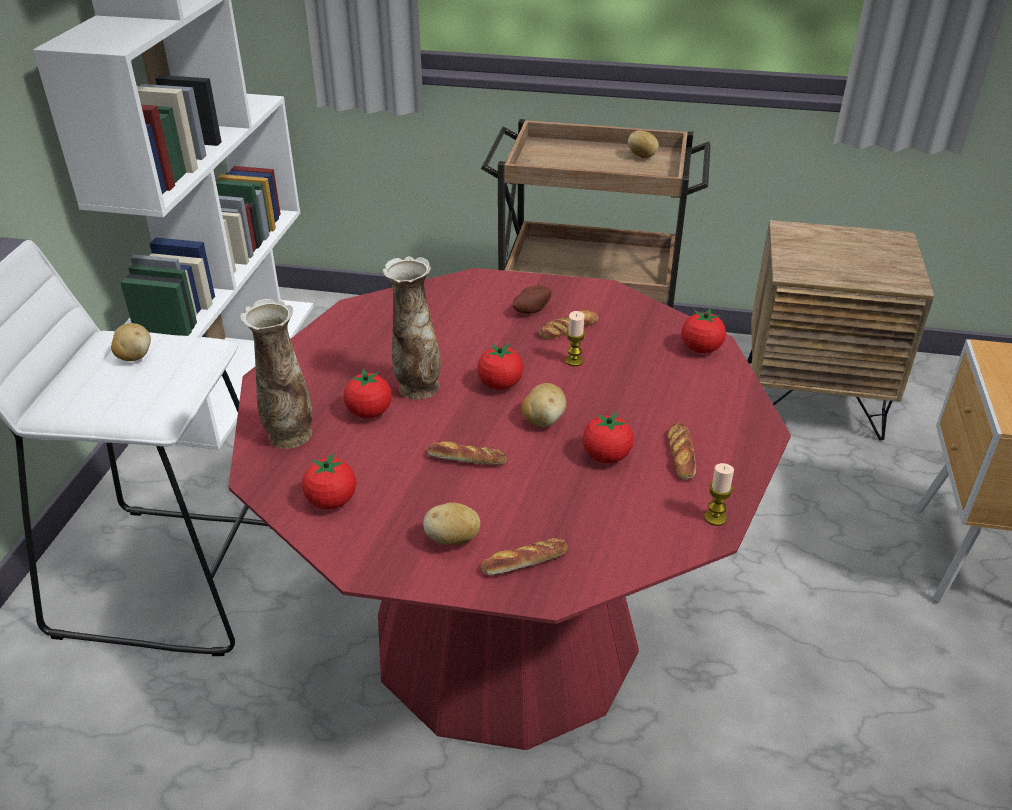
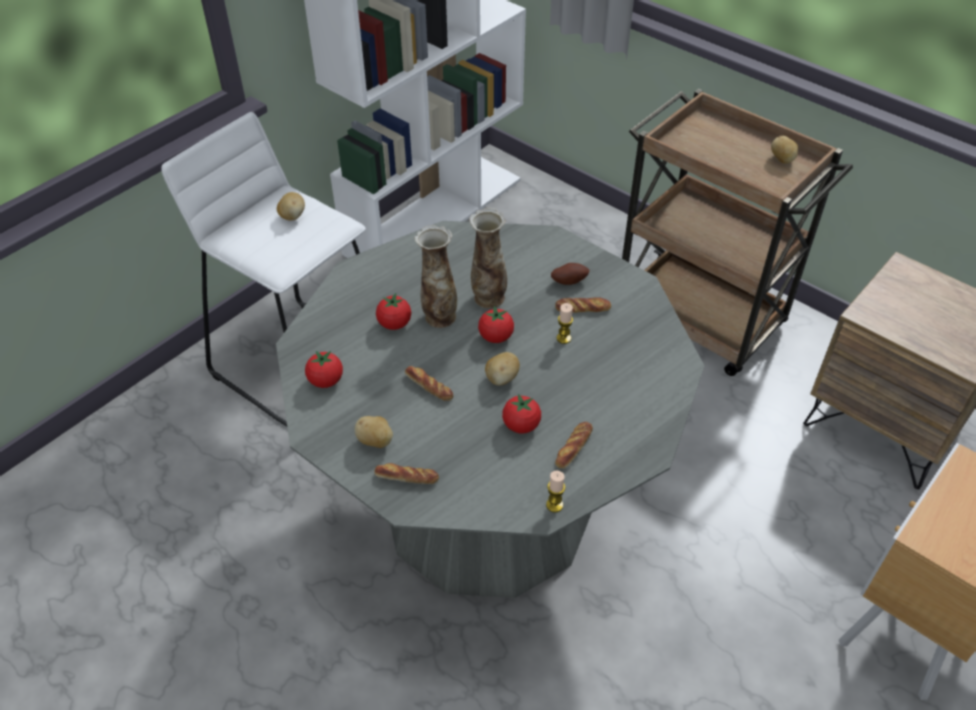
camera: 30 degrees right, 10 degrees up
red dining table [228,268,791,750] -> grey dining table [276,221,705,598]
vase [240,299,312,449] -> vase moved to [469,208,507,308]
tomato [681,308,726,353] -> none

